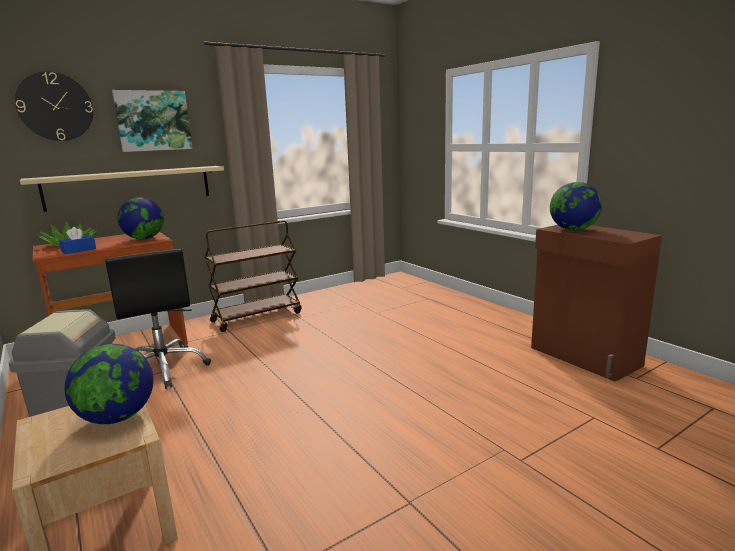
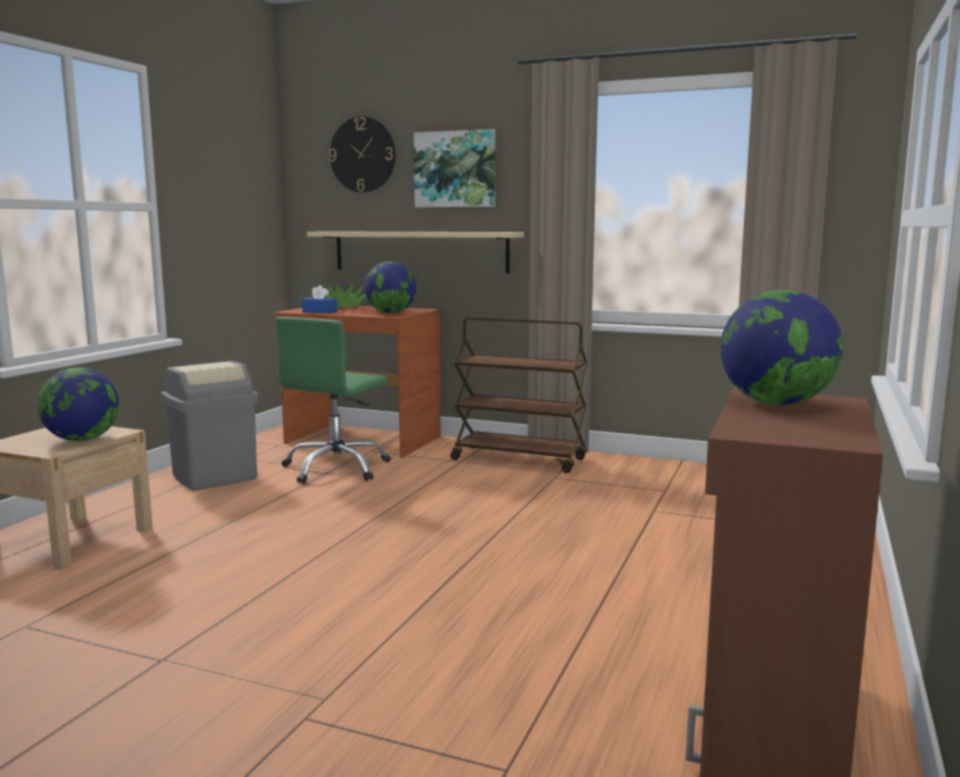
camera: 55 degrees right, 5 degrees down
black office chair [105,249,211,389] -> green office chair [276,317,391,484]

